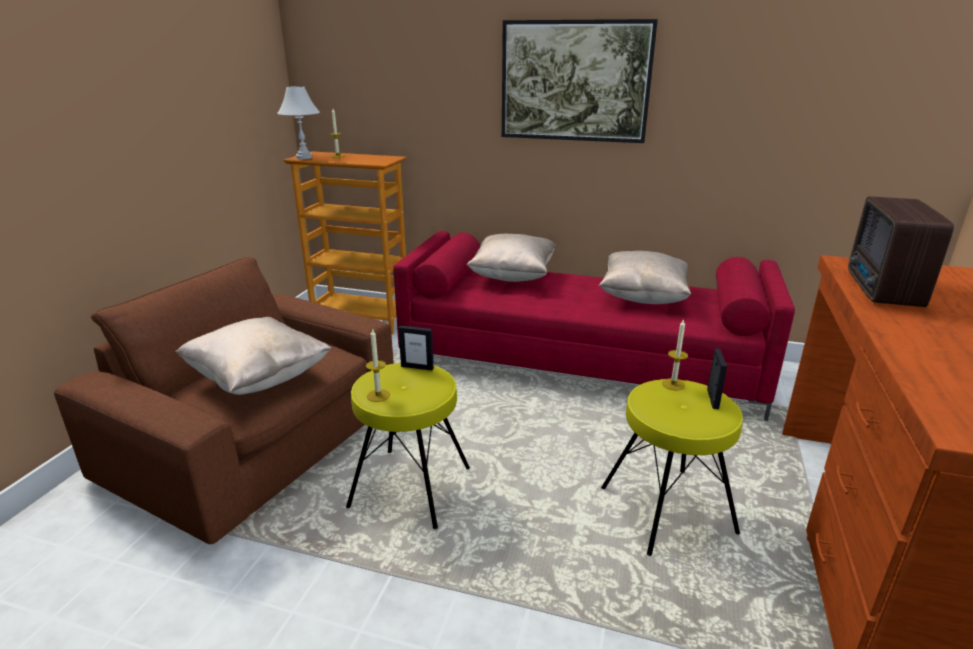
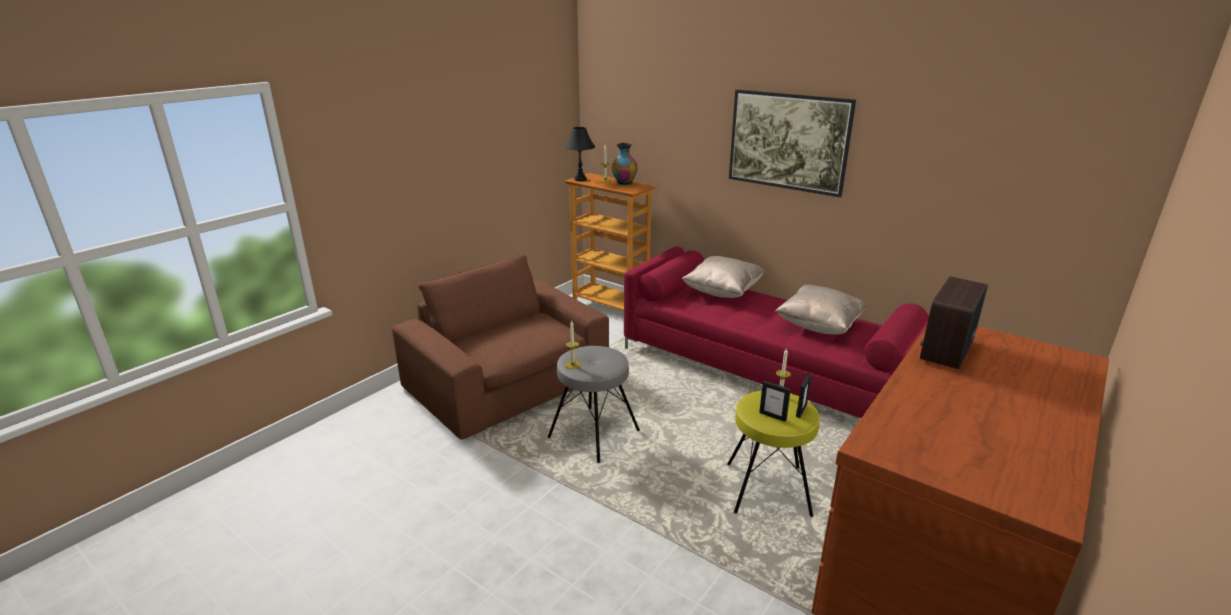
camera: 20 degrees right, 0 degrees up
beige pillow [175,317,331,395] -> none
white table lamp [277,86,320,159] -> black table lamp [564,127,595,181]
yellow stool [346,363,470,529] -> grey stool [548,346,640,463]
picture frame [398,325,434,371] -> picture frame moved to [759,381,791,422]
none -> vase [612,143,637,185]

